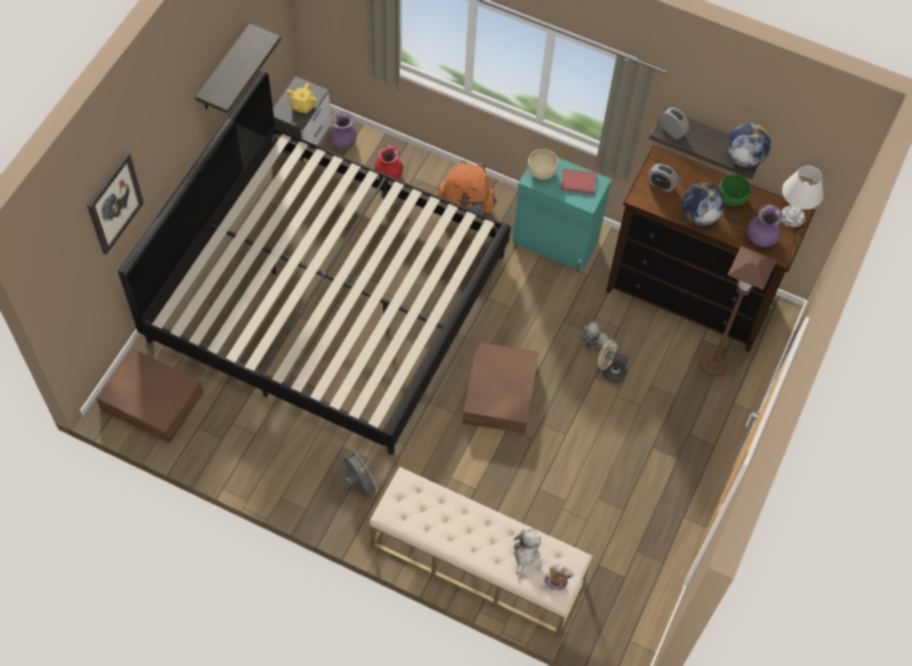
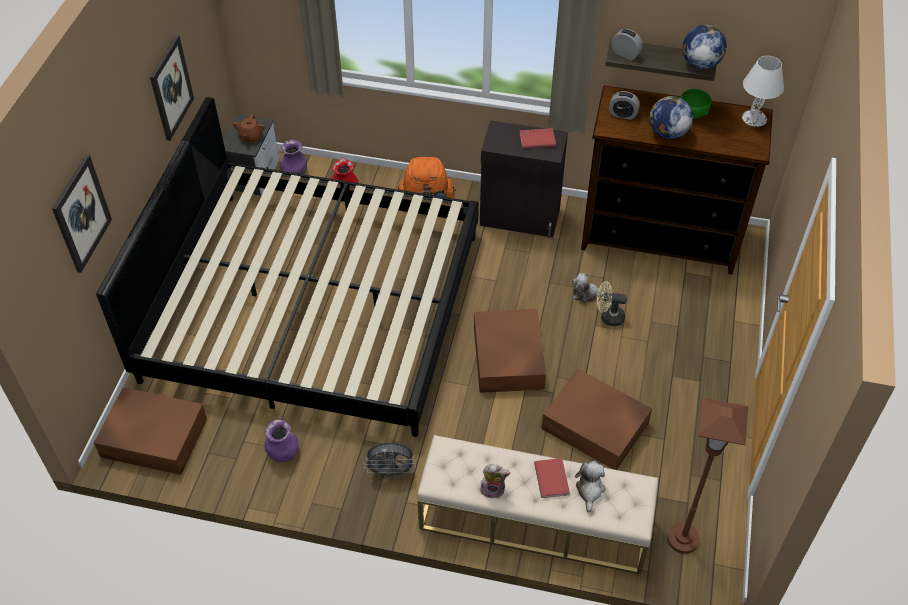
camera: 10 degrees left, 10 degrees down
shelf [195,23,281,114] -> picture [150,35,194,141]
yellow teapot [286,83,318,113] -> brown teapot [233,114,265,143]
grey fan [344,450,378,496] -> grey fan turned 135 degrees clockwise [363,443,416,478]
turquoise cabinet [513,157,612,273] -> black cabinet [480,120,568,239]
beige bowl [528,149,559,180] -> none
plush toy [544,564,574,590] -> plush toy moved to [480,464,510,498]
brown floor lamp [700,246,777,377] -> brown floor lamp moved to [667,398,748,554]
purple vase [747,205,783,247] -> purple vase moved to [265,420,299,462]
none -> red book [534,458,570,498]
none -> brown storage box [541,369,652,470]

